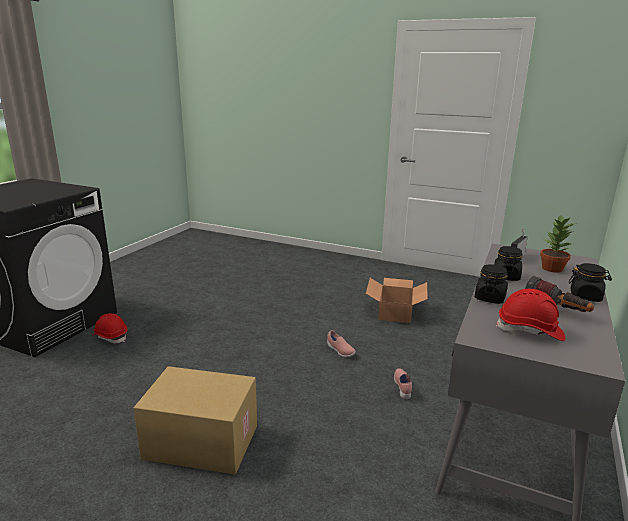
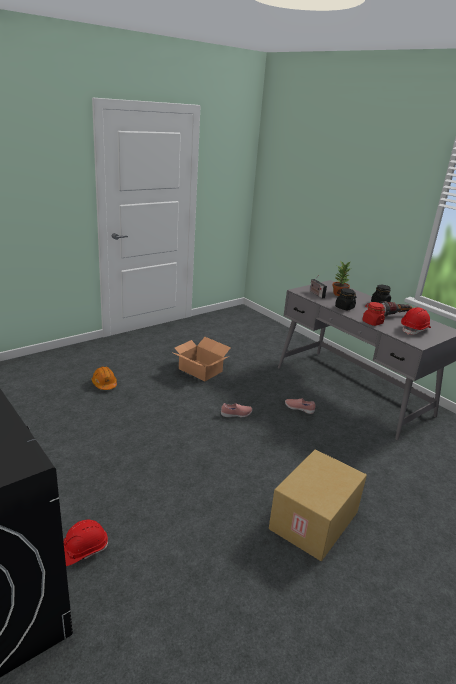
camera: 65 degrees left, 5 degrees up
black jar [475,264,508,304] -> red jar [362,302,385,326]
none -> orange hard hat [91,366,117,390]

